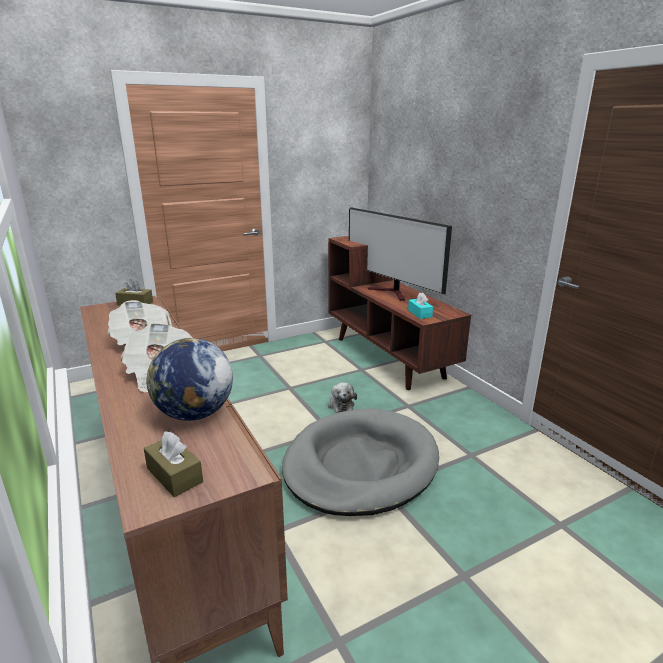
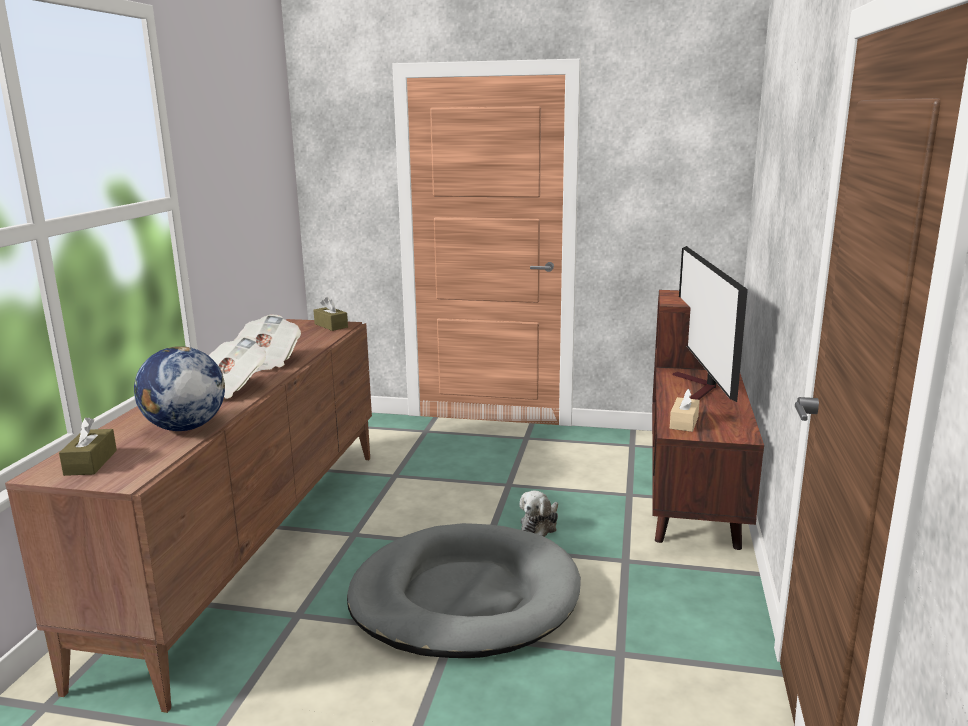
camera: 40 degrees right, 5 degrees down
turquoise tissue box [408,292,433,319] -> beige tissue box [670,389,700,432]

